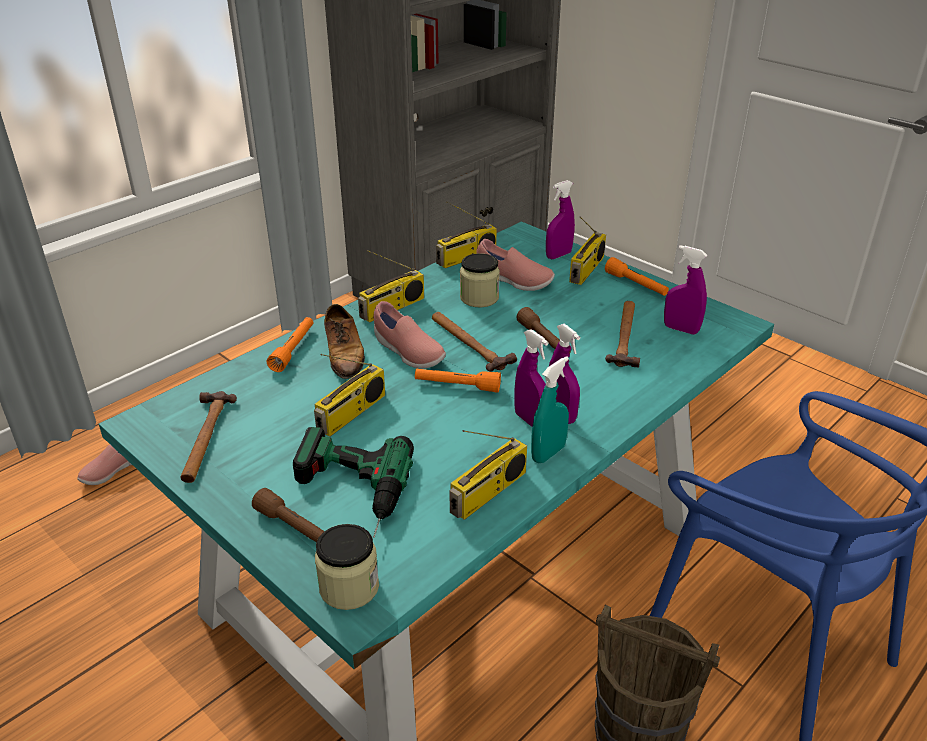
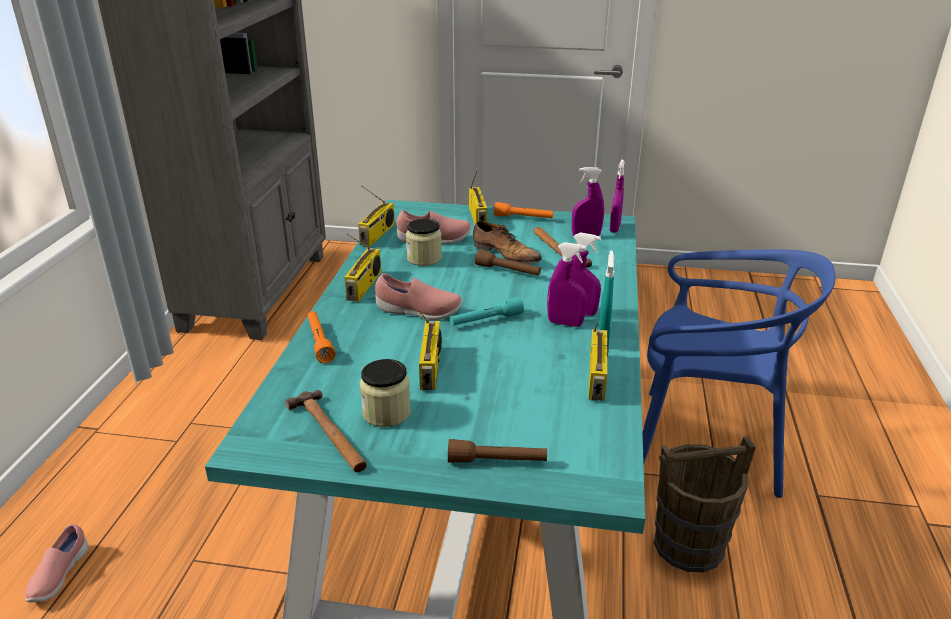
camera: 35 degrees left, 5 degrees down
power drill [293,427,414,538] -> none
jar [315,524,379,610] -> jar moved to [360,359,411,427]
shoe [324,304,365,379] -> shoe moved to [473,220,542,264]
orange flashlight [415,368,501,393] -> turquoise flashlight [450,297,524,326]
hammer [432,312,517,372] -> none
purple spray bottle [546,180,575,259] -> purple spray bottle moved to [609,160,625,233]

